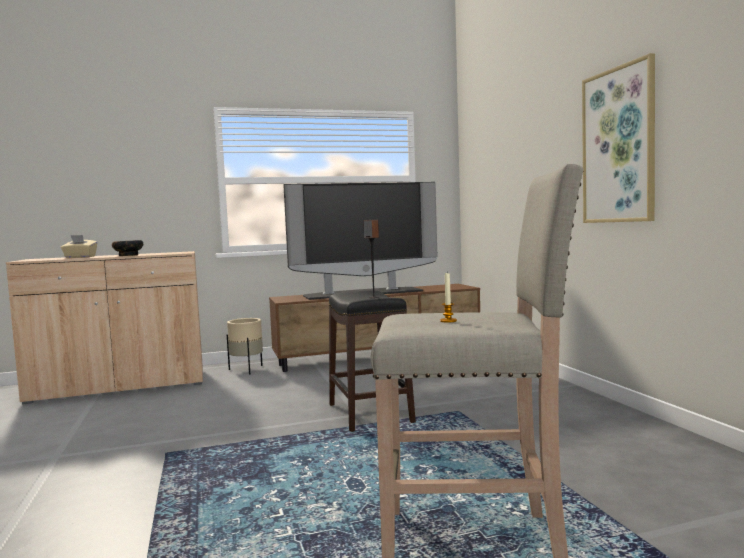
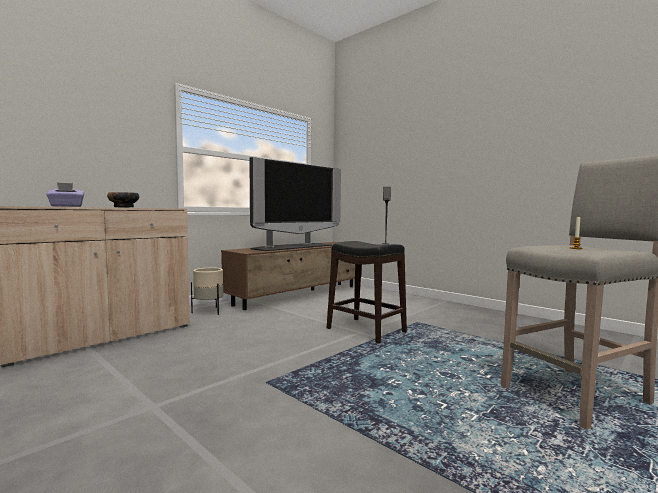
camera: 30 degrees left, 0 degrees up
beige tissue box [61,235,97,258] -> purple tissue box [46,182,84,207]
picture [582,53,655,223] -> none

